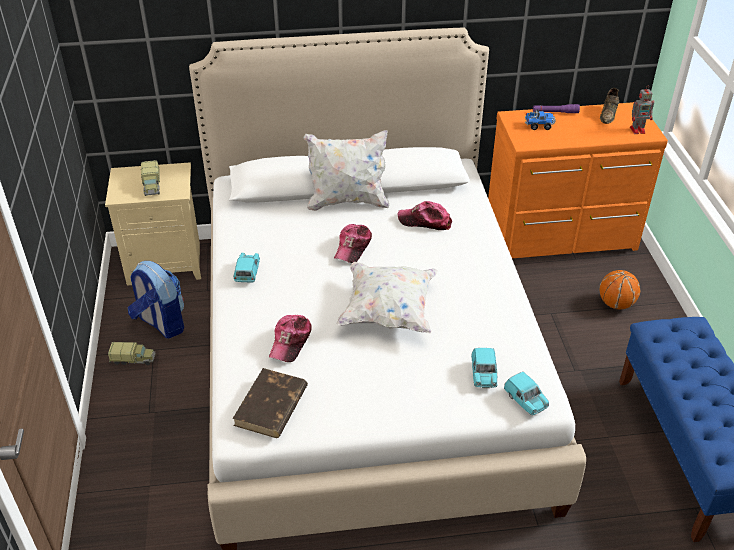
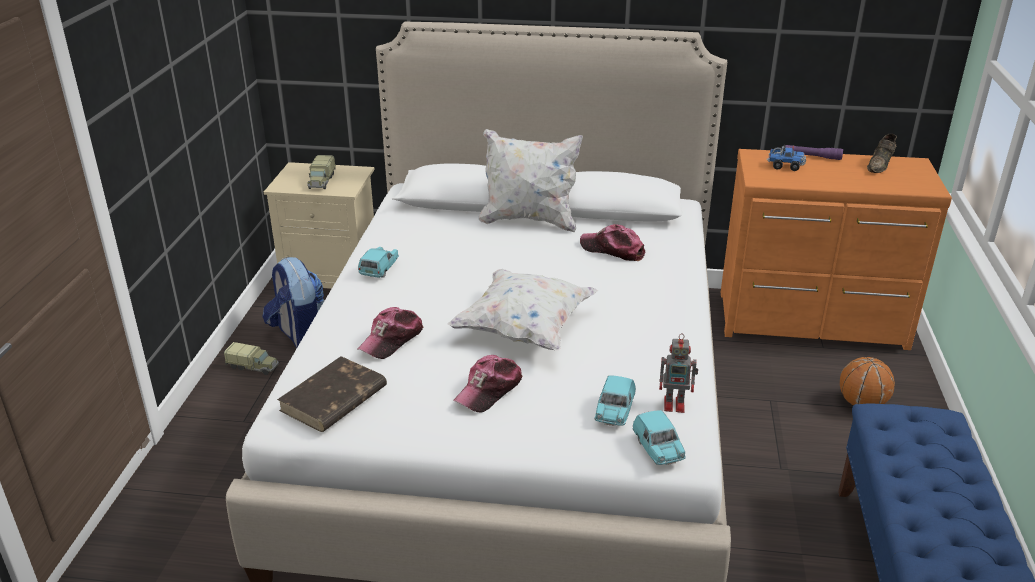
camera: 15 degrees right, 10 degrees down
cap [334,224,372,263] -> cap moved to [453,355,522,413]
toy robot [630,88,654,134] -> toy robot moved to [659,333,698,413]

